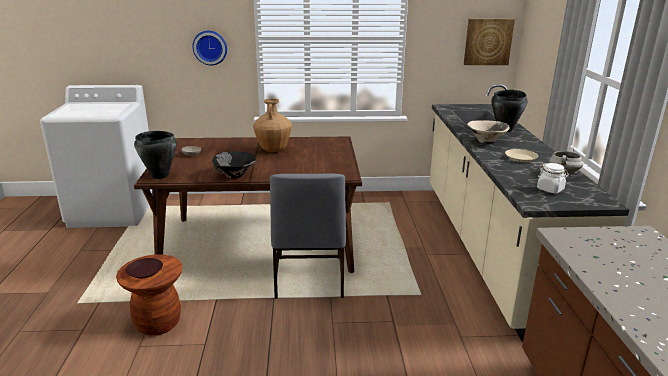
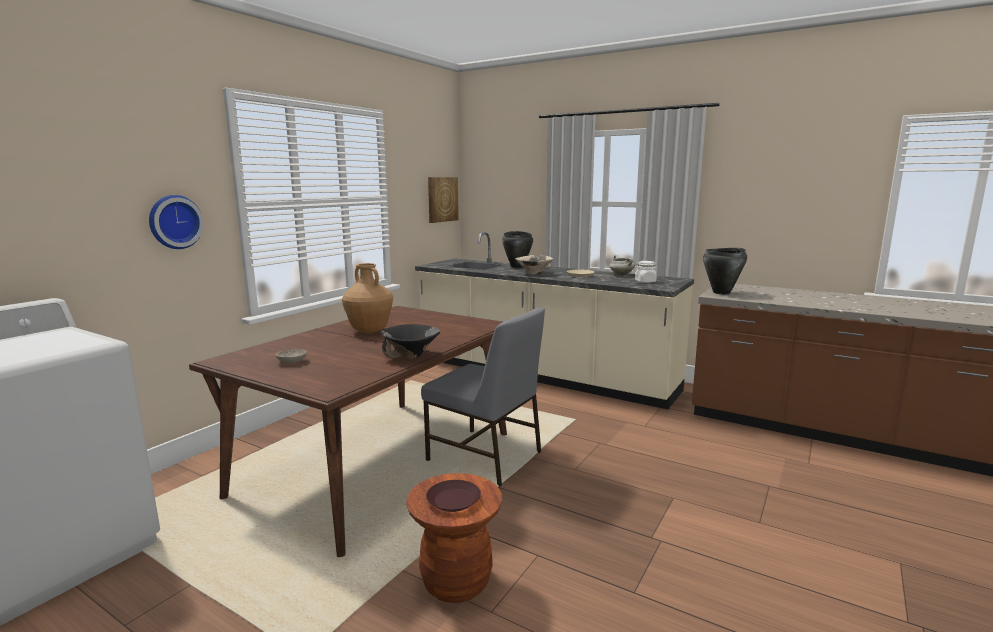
camera: 55 degrees left, 10 degrees down
black cooking pot [134,131,177,179] -> black cooking pot moved to [703,248,747,294]

